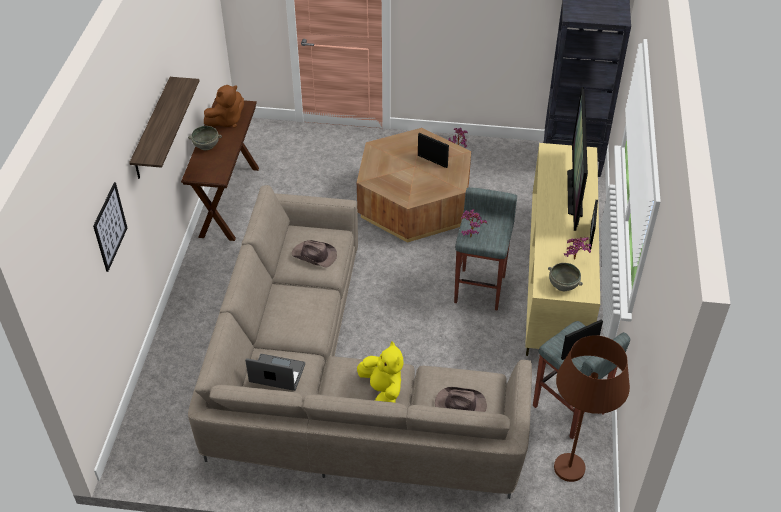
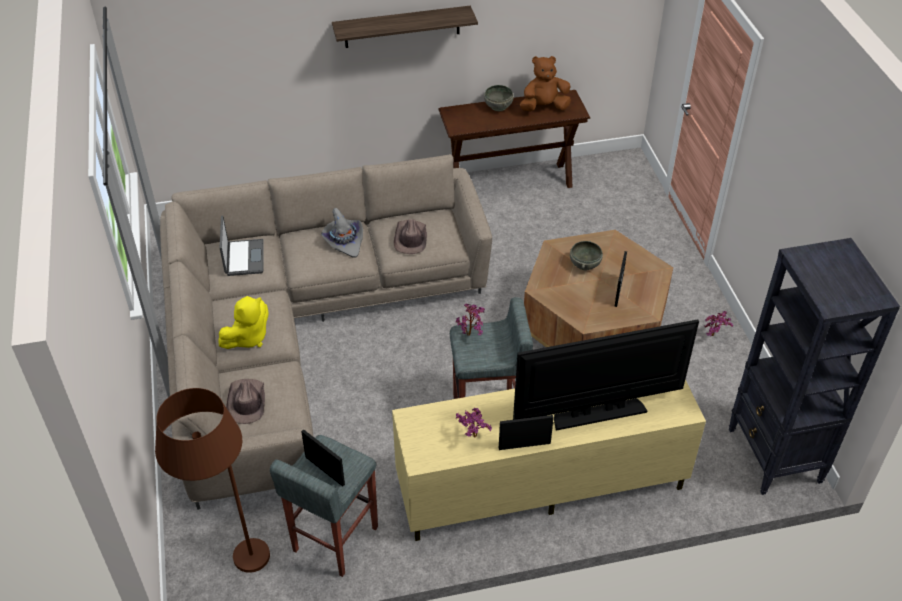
camera: 70 degrees right, 0 degrees up
picture [93,182,127,272] -> none
brown plush toy [204,85,244,128] -> brown plush toy turned 135 degrees clockwise [520,56,571,112]
grey bowl [548,263,583,291] -> grey bowl moved to [570,241,603,270]
none -> grey hat [321,208,363,258]

